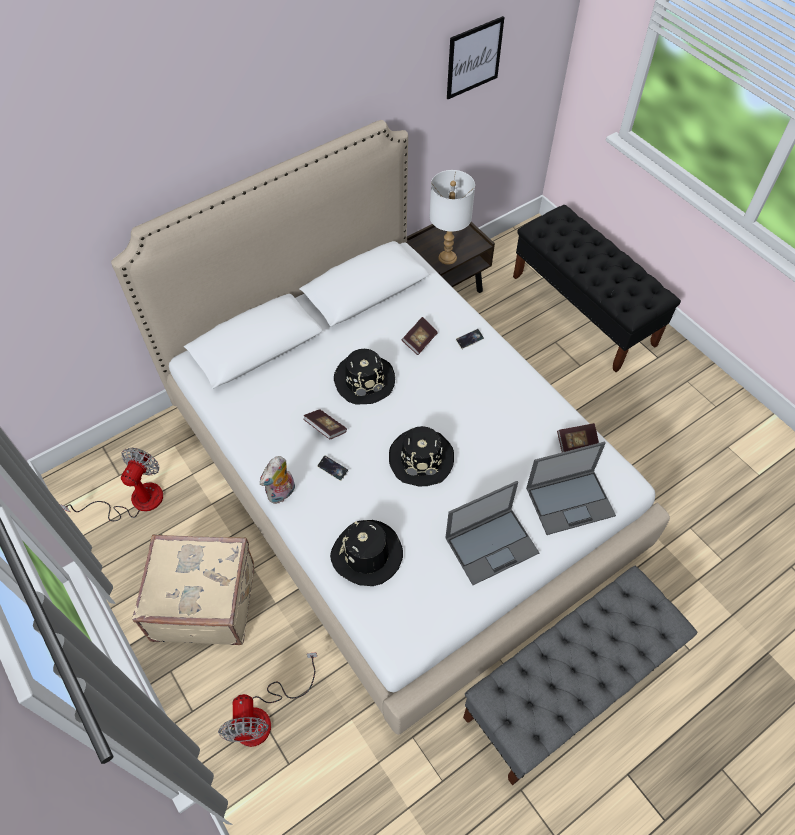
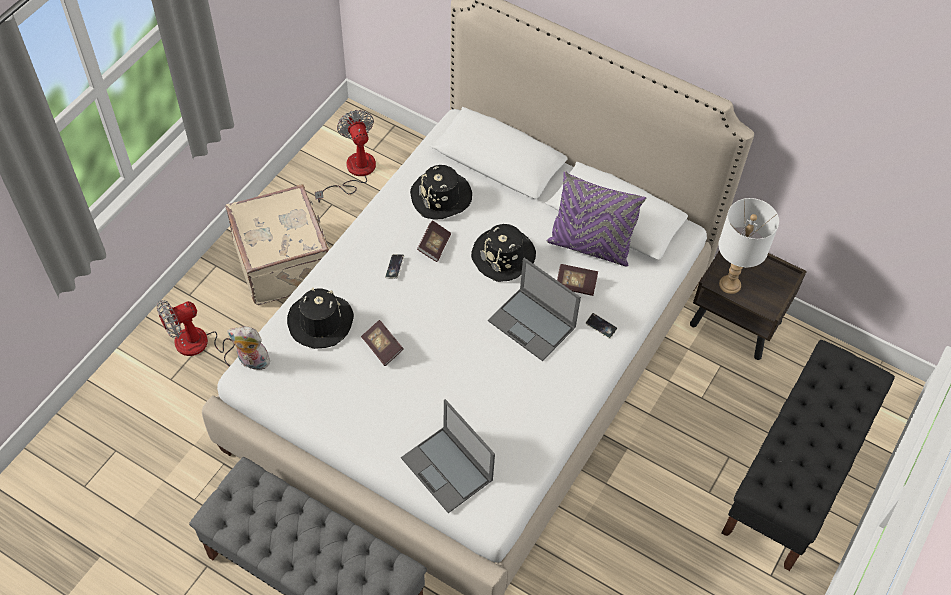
camera: 65 degrees right, 0 degrees up
fan [60,448,163,521] -> fan turned 105 degrees counterclockwise [315,110,376,203]
plush toy [260,456,295,504] -> plush toy moved to [227,326,270,370]
black hat [389,426,454,487] -> black hat moved to [410,165,472,220]
laptop [445,481,539,585] -> laptop moved to [488,258,581,361]
picture [447,16,504,99] -> none
book [557,423,599,452] -> book moved to [361,320,403,366]
none -> purple pillow [547,171,646,266]

